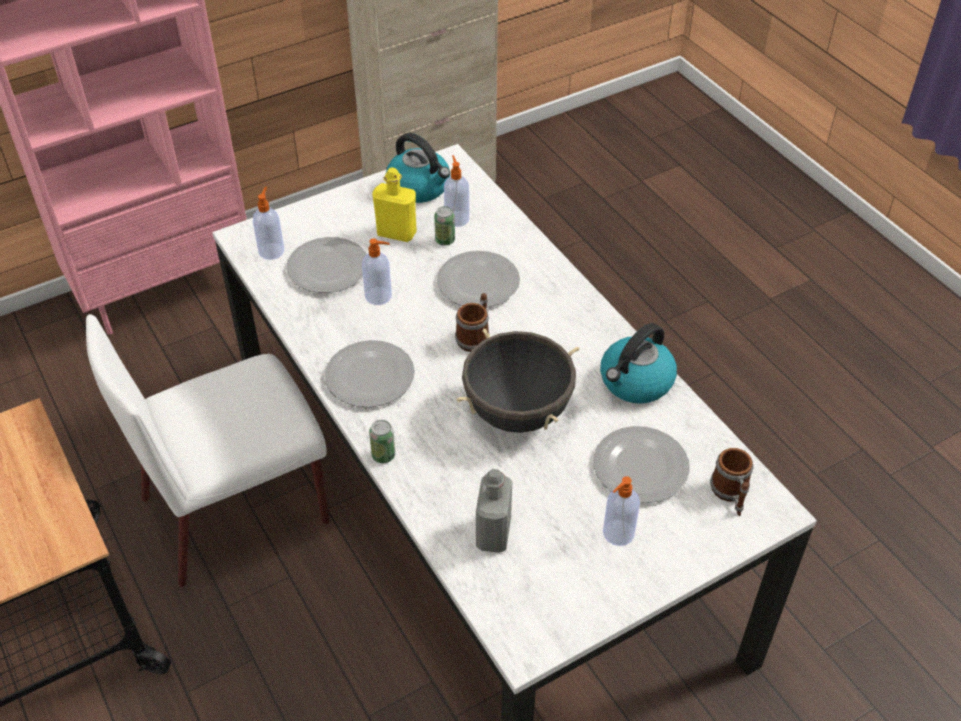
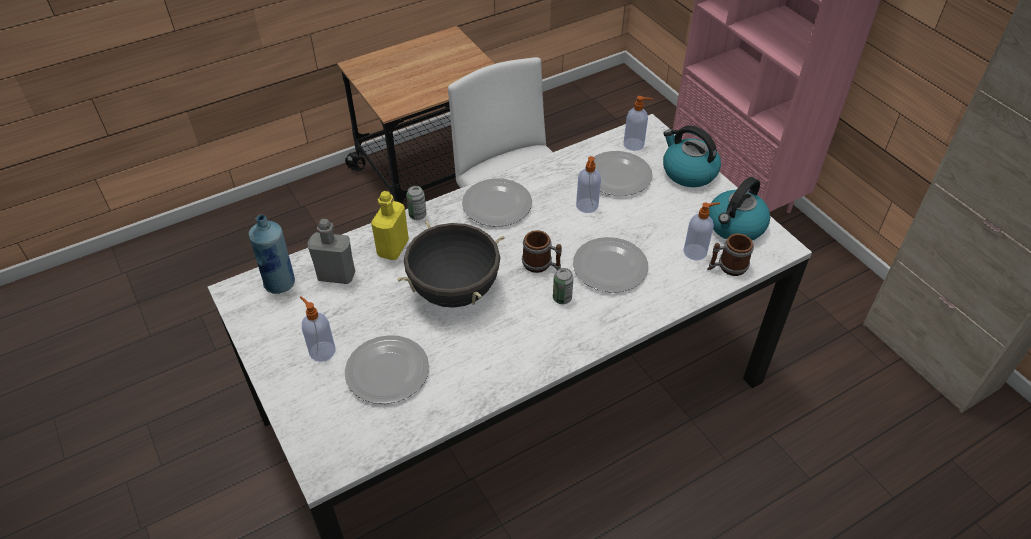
camera: 90 degrees right, 0 degrees up
yellow bottle [373,167,417,242] -> yellow bottle moved to [371,191,409,260]
can [434,206,455,246] -> can moved to [553,268,574,304]
kettle [600,323,677,404] -> kettle moved to [663,125,721,187]
mug [710,448,754,516] -> mug moved to [707,234,754,276]
none -> blue bottle [248,215,295,294]

